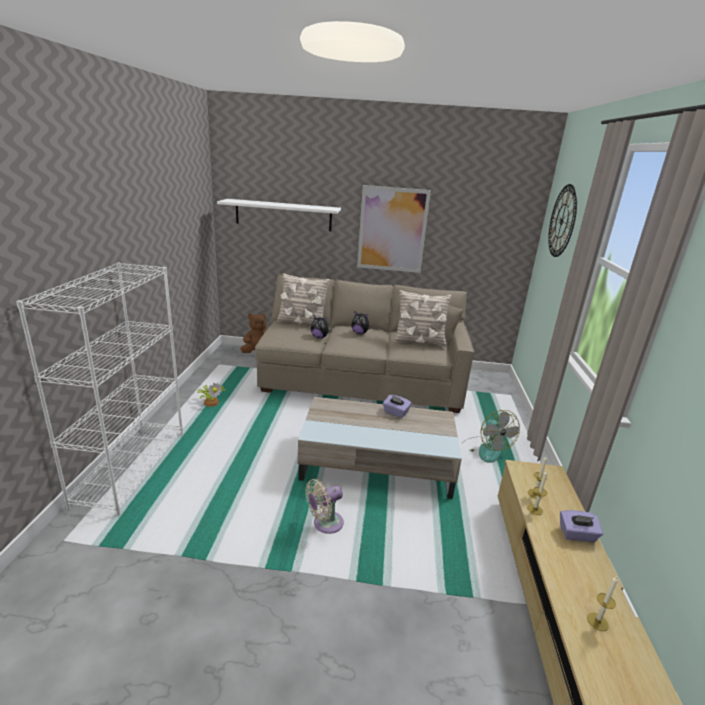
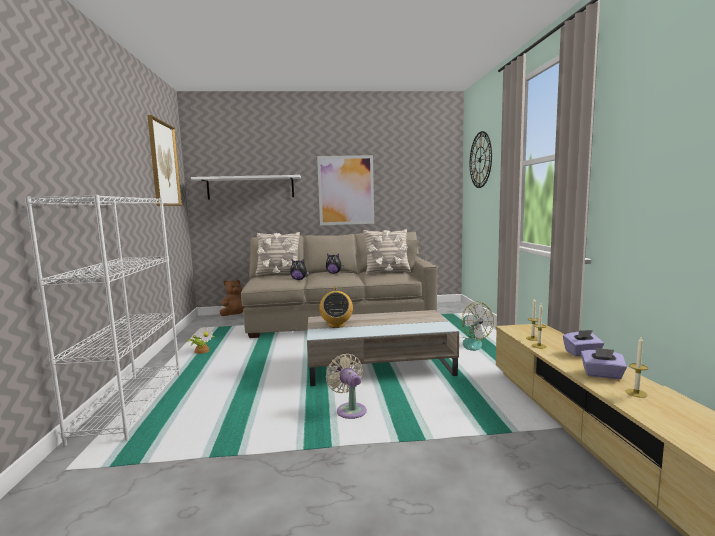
camera: 10 degrees left, 15 degrees down
beige fan [305,479,344,534] -> beige fan turned 105 degrees clockwise [326,354,367,419]
purple tissue box [383,395,412,418] -> purple tissue box moved to [581,348,627,379]
none -> picture [147,115,182,206]
none -> radio [319,287,353,328]

